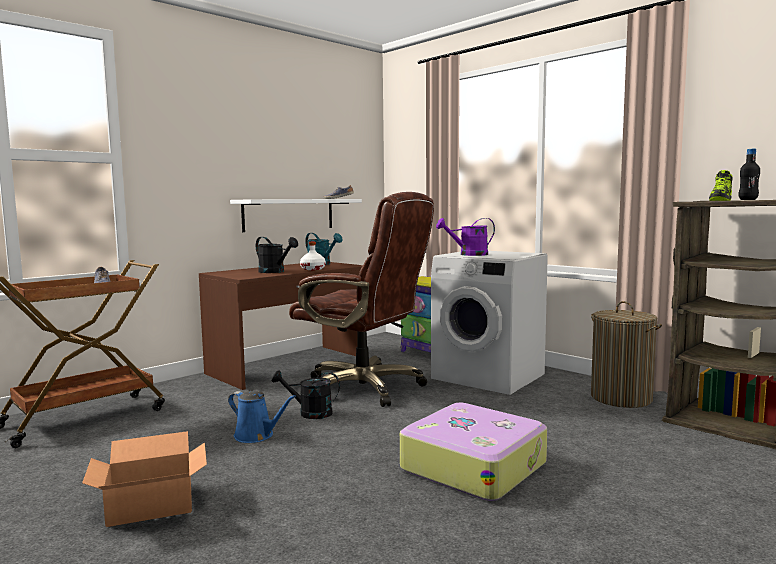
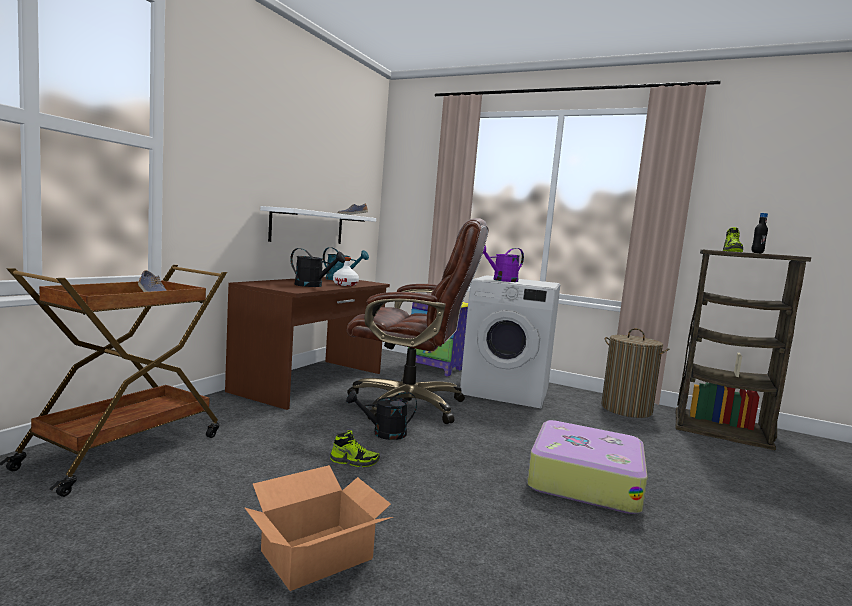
camera: 20 degrees left, 0 degrees up
blue watering can [228,391,296,443] -> shoe [330,430,380,467]

